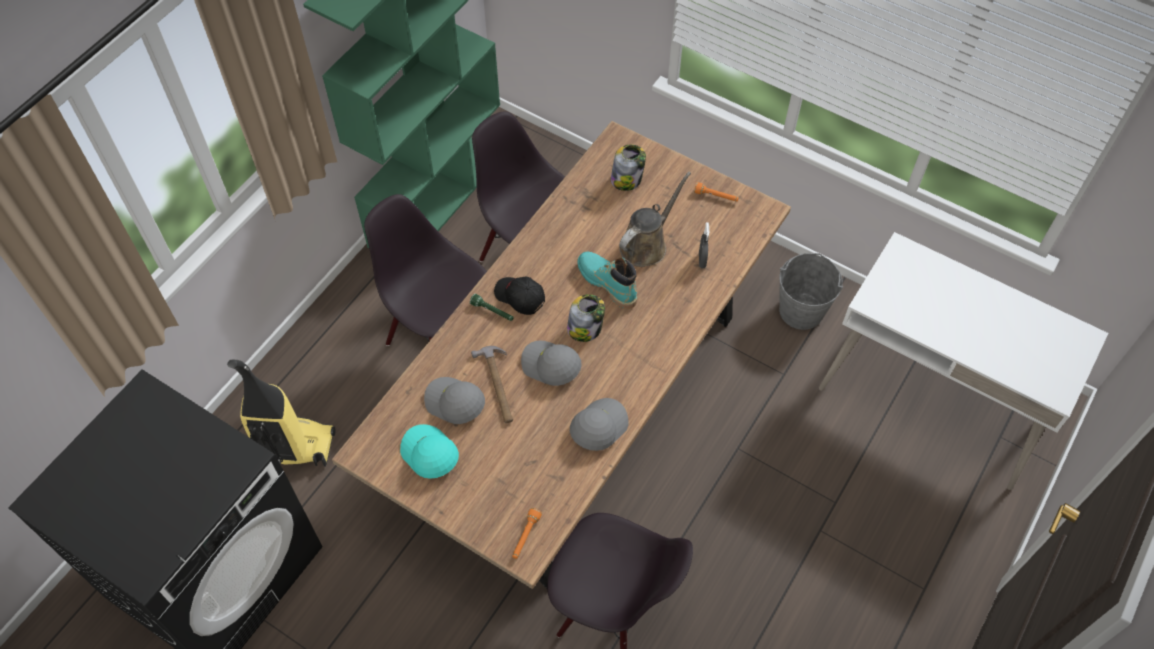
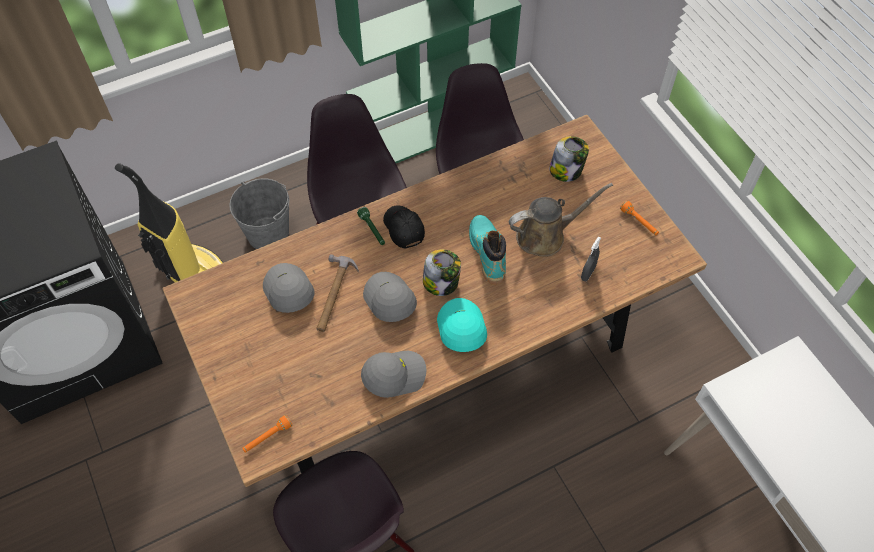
camera: 30 degrees right, 0 degrees up
turquoise cap [400,424,459,479] -> turquoise cap moved to [437,298,487,352]
grey bucket [779,253,843,330] -> grey bucket moved to [229,178,290,249]

